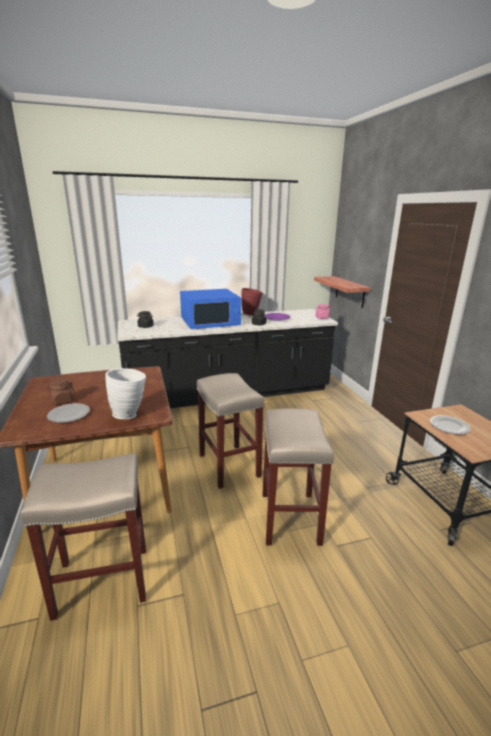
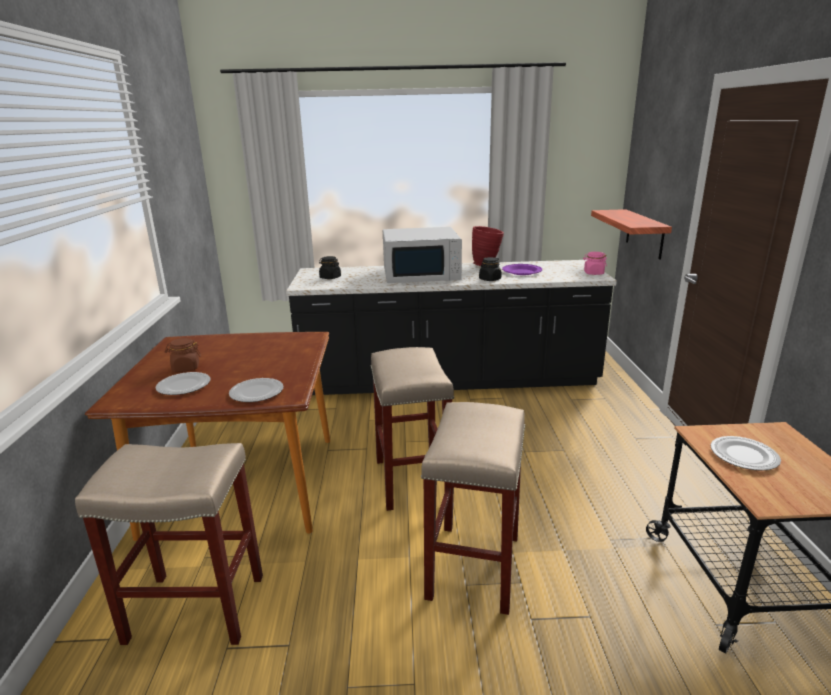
camera: 15 degrees right, 0 degrees up
white vase [105,368,146,419] -> plate [229,378,284,402]
blue microwave [180,289,241,329] -> white microwave [383,227,462,283]

